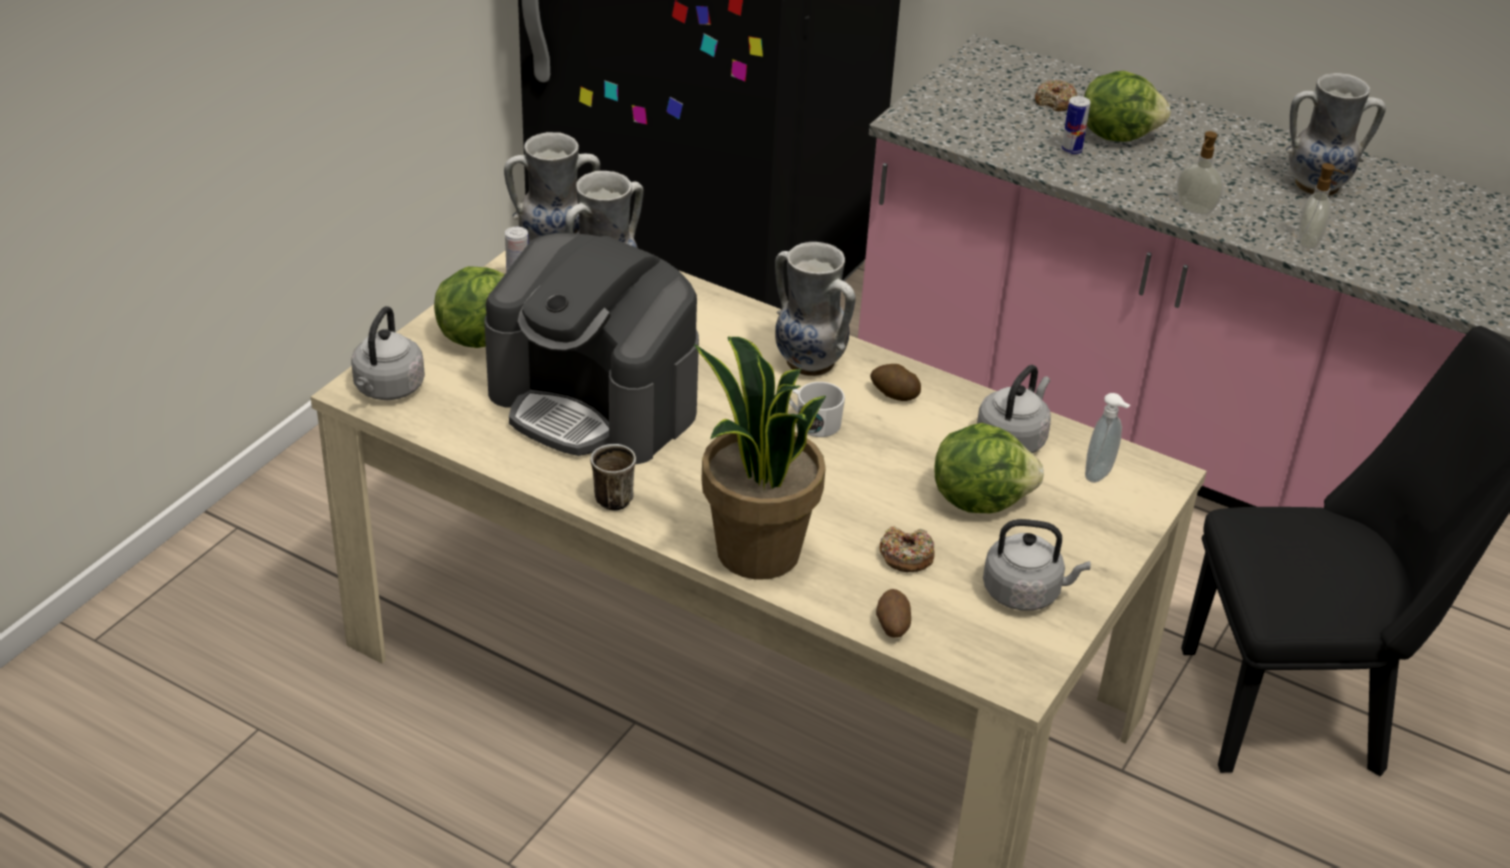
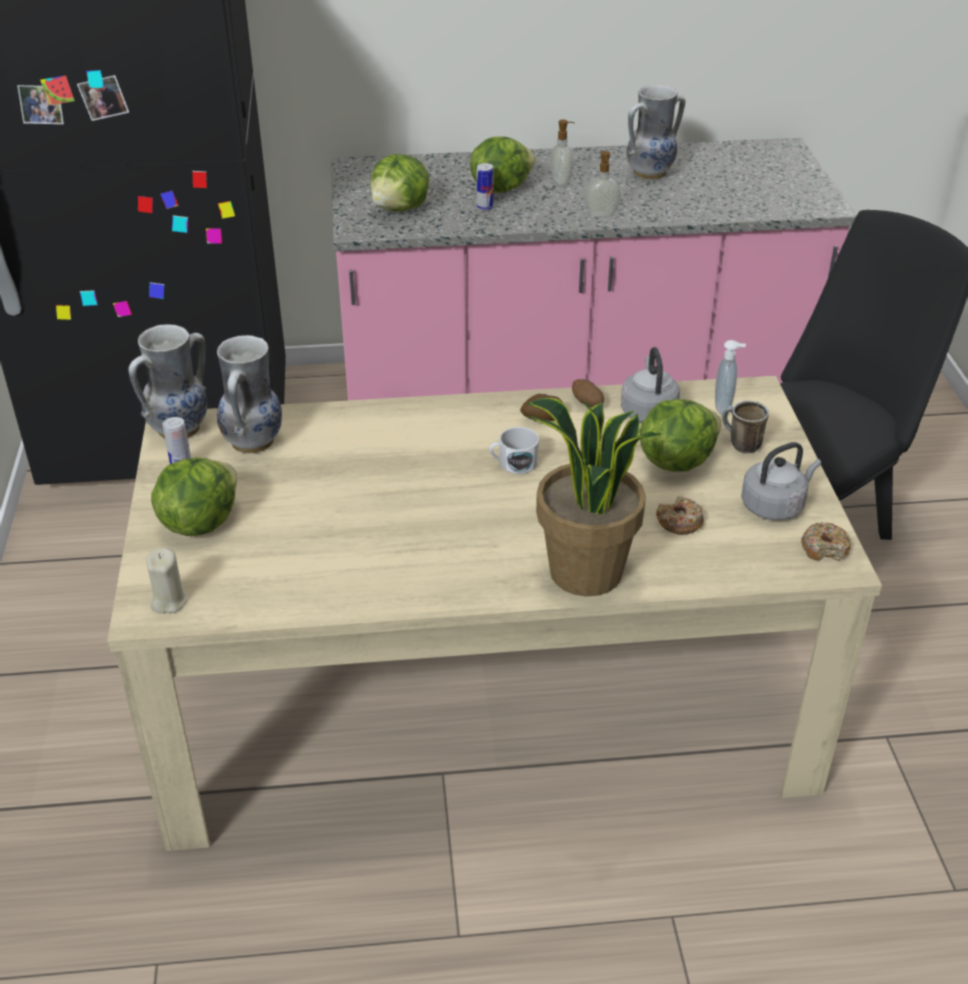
camera: 35 degrees left, 0 degrees up
grey kettle [351,306,425,400] -> beige candle [146,548,188,613]
coffee machine [484,233,699,464] -> none
mug [590,444,636,511] -> mug moved to [722,401,769,454]
vase [775,242,855,376] -> none
potato [876,589,911,638] -> potato moved to [572,379,604,408]
donut [1035,80,1078,111] -> donut moved to [801,522,851,561]
soap dispenser [1299,163,1345,249] -> soap dispenser moved to [550,120,574,185]
none -> lettuce [370,154,430,212]

